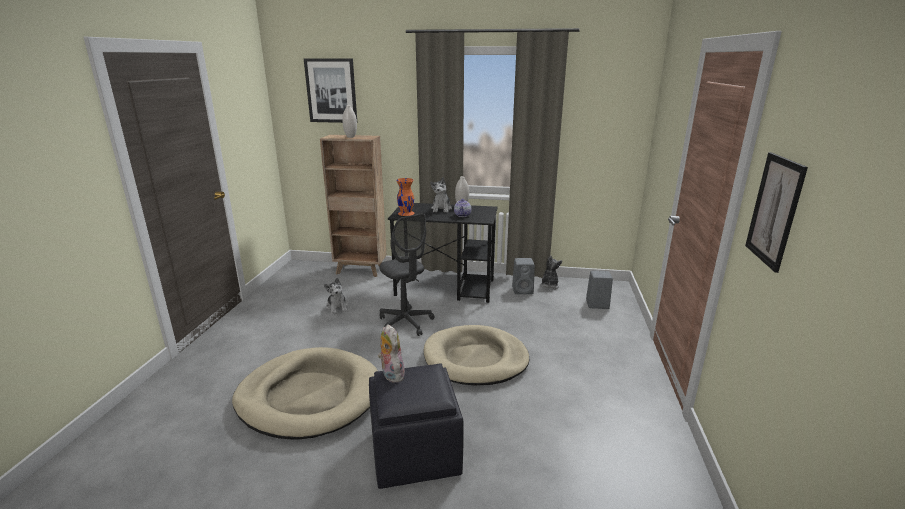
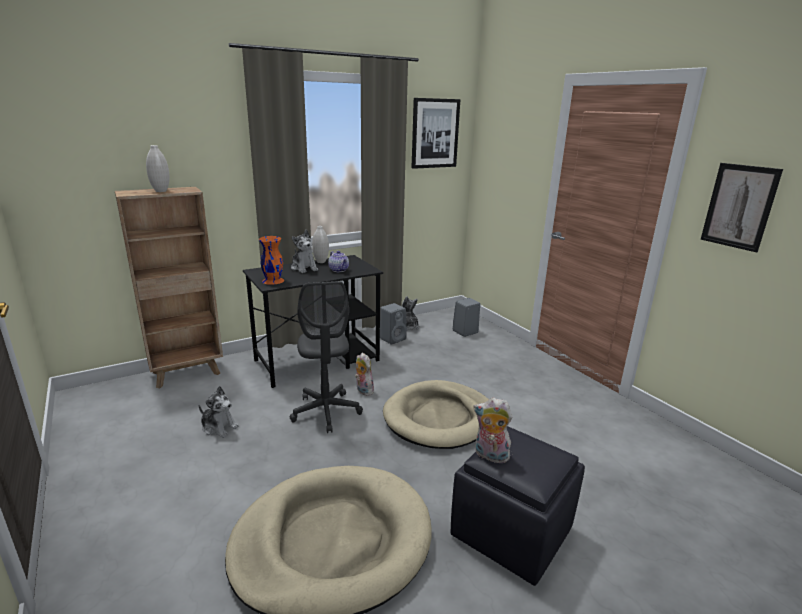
camera: 40 degrees left, 0 degrees up
picture [304,58,357,123] -> picture moved to [412,98,460,169]
grey office chair [379,213,435,336] -> grey office chair turned 60 degrees clockwise [290,281,363,433]
none -> plush toy [355,353,374,396]

